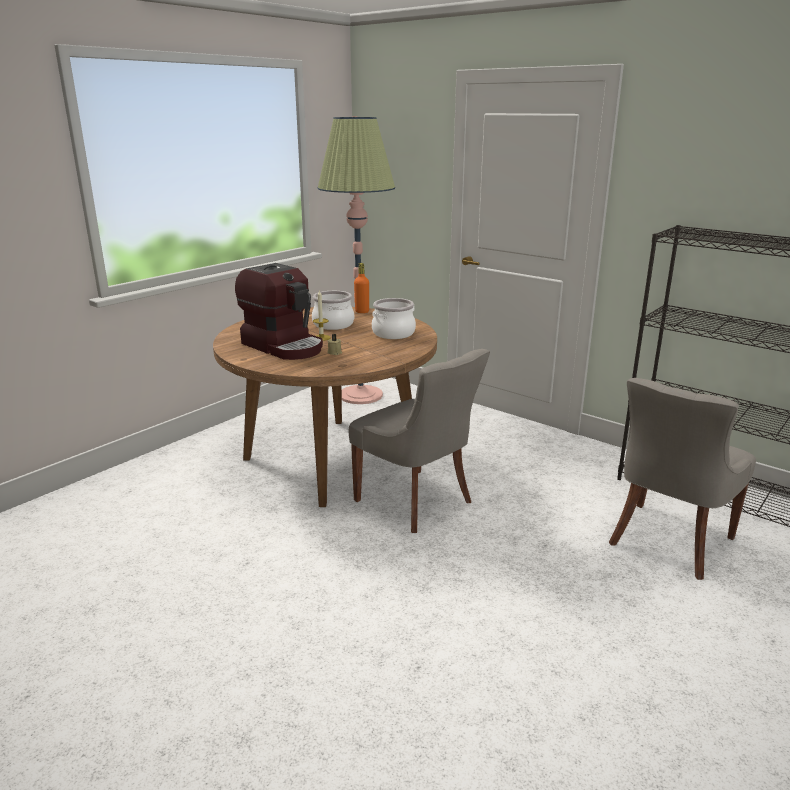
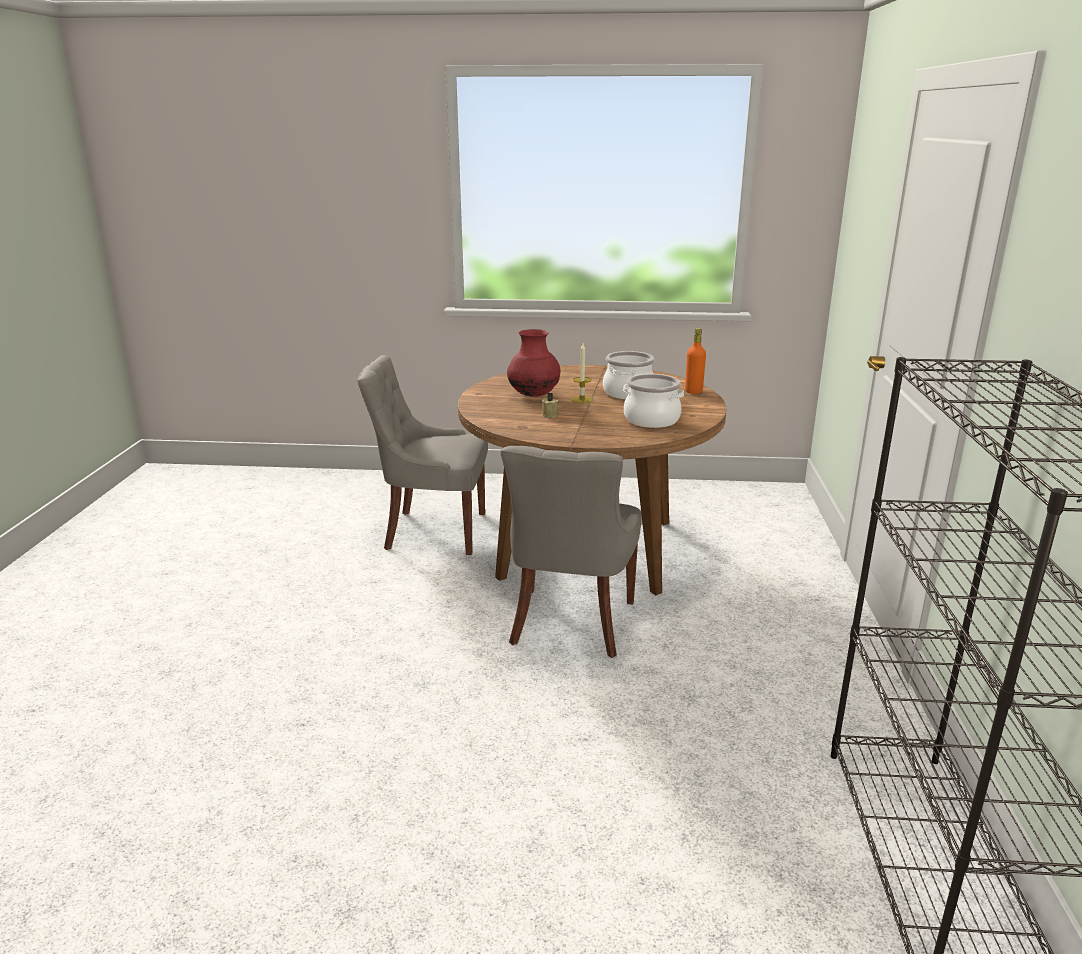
camera: 55 degrees right, 0 degrees up
coffee machine [235,263,323,360] -> red vase [507,329,561,397]
floor lamp [318,116,395,404] -> none
grey chair [609,378,756,580] -> grey chair moved to [357,355,488,555]

